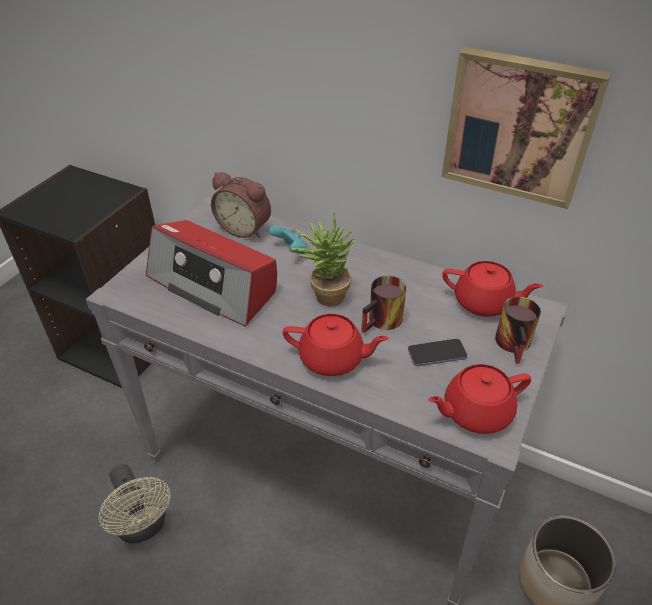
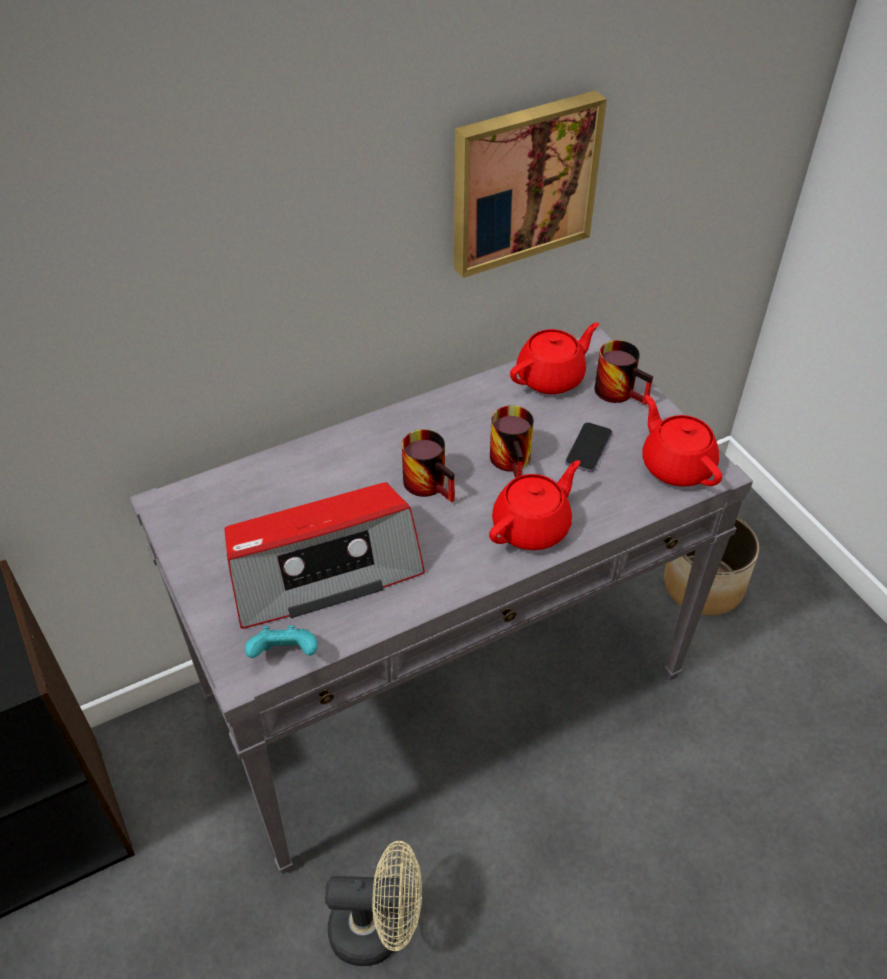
camera: 55 degrees left, 5 degrees up
alarm clock [211,172,271,238] -> none
turquoise game controller [269,226,309,254] -> turquoise game controller moved to [245,625,318,658]
potted plant [291,212,355,306] -> mug [402,429,455,502]
red teapot [428,364,531,434] -> red teapot turned 135 degrees clockwise [642,395,722,487]

